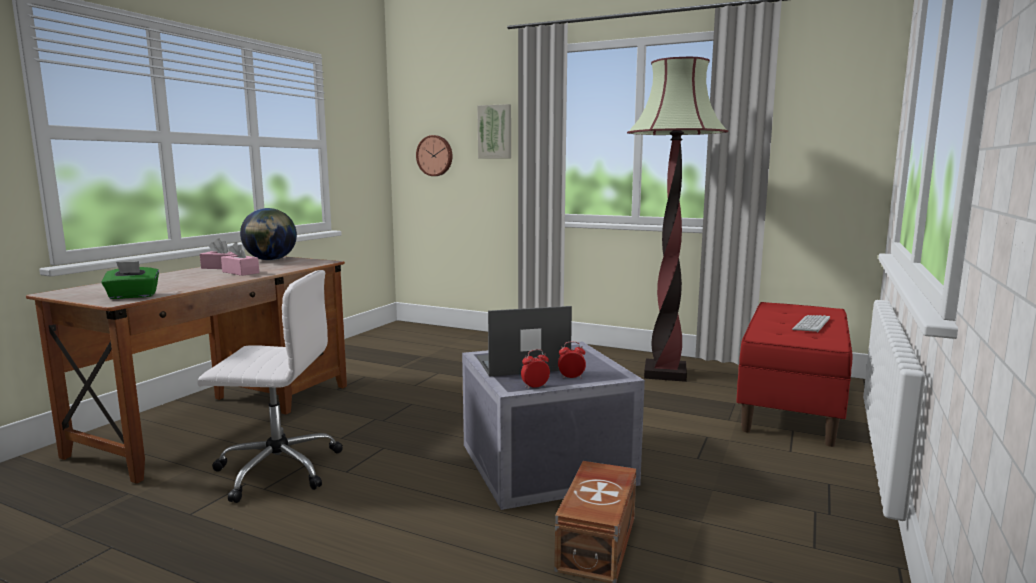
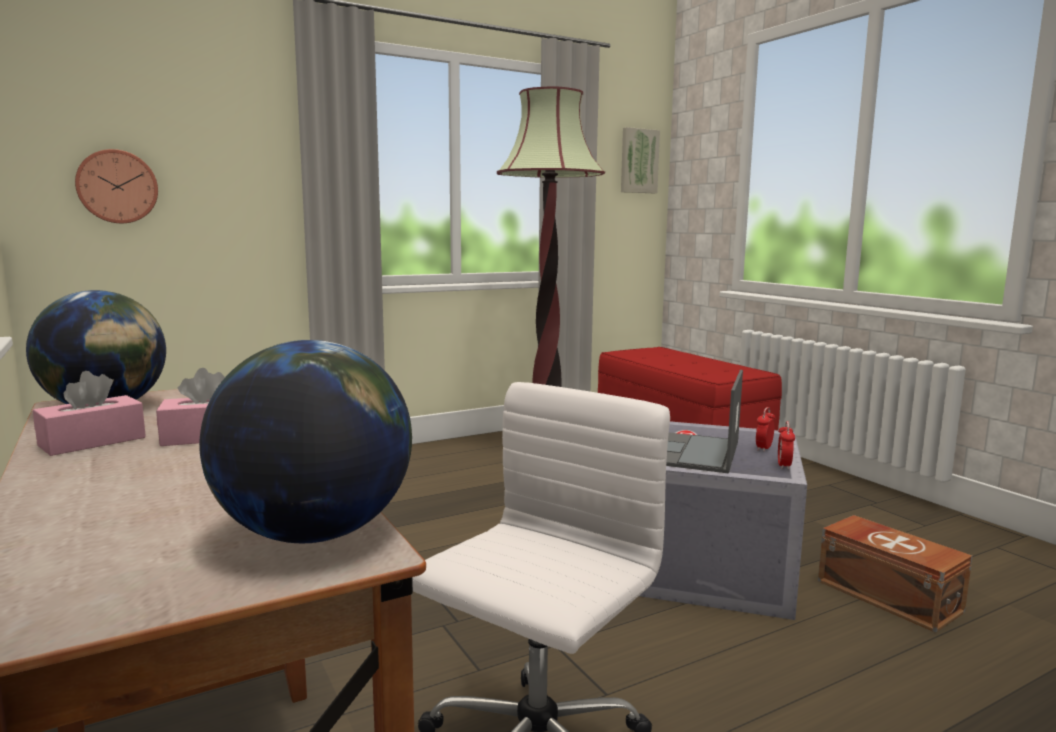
camera: 55 degrees left, 0 degrees up
green tissue box [101,261,159,299] -> globe [199,340,412,543]
picture [477,104,511,159] -> picture moved to [621,127,660,193]
keyboard [792,315,830,333] -> none

